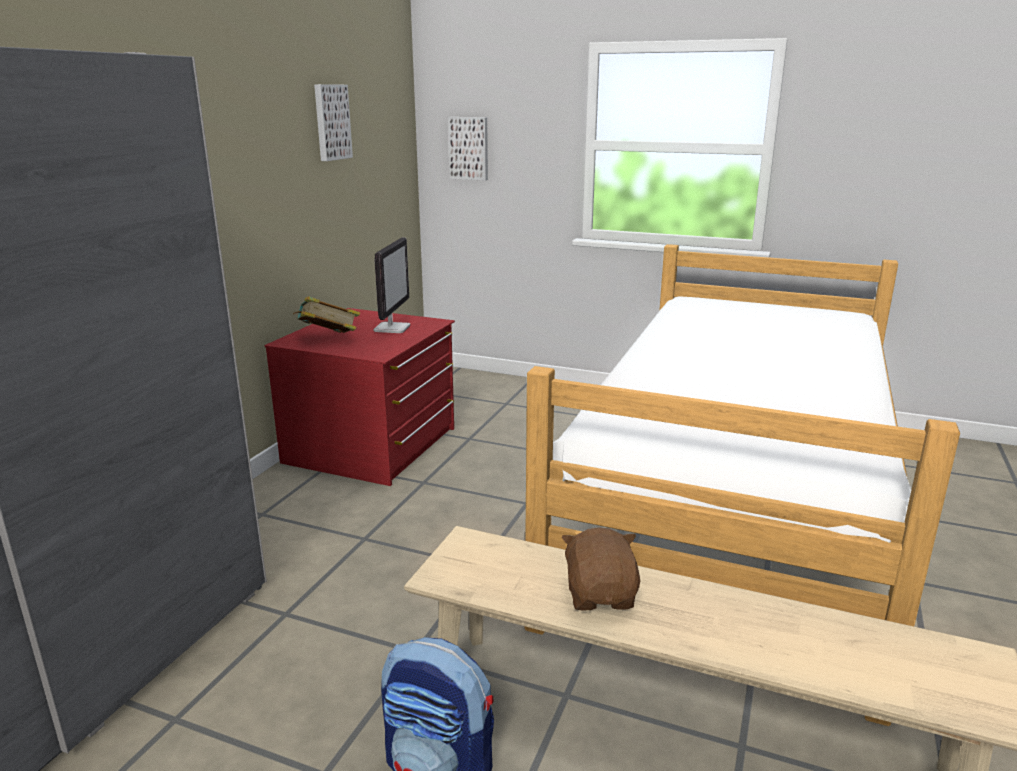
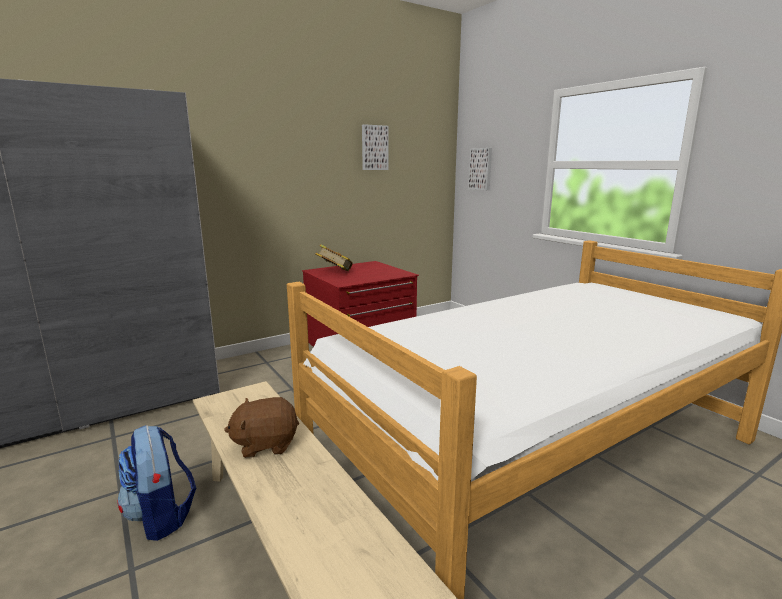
camera: 35 degrees right, 5 degrees down
monitor [373,237,410,333] -> none
brown plush toy [562,527,640,610] -> brown plush toy turned 135 degrees counterclockwise [224,397,299,458]

